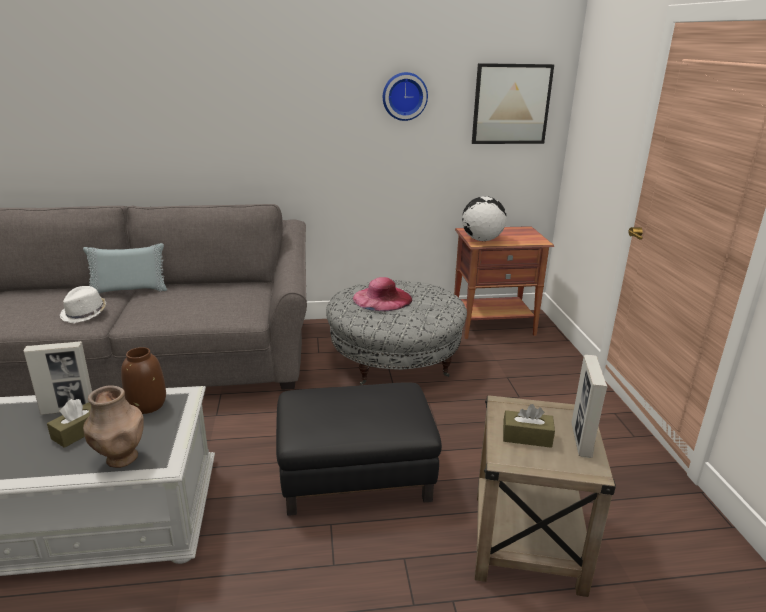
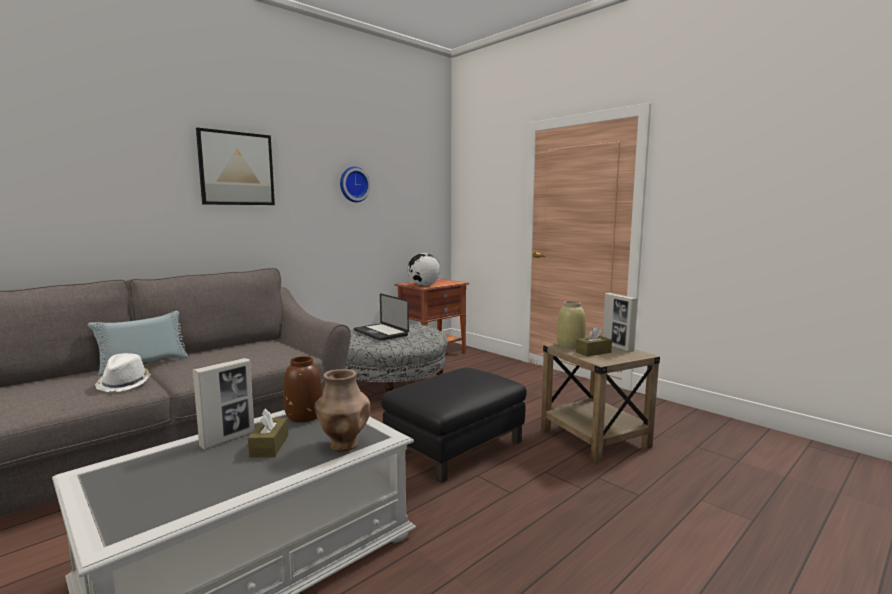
camera: 35 degrees left, 15 degrees down
pink hat [353,277,413,311] -> laptop [354,293,409,341]
picture [472,63,554,144] -> picture moved to [196,128,275,205]
none -> beige vase [557,301,586,349]

